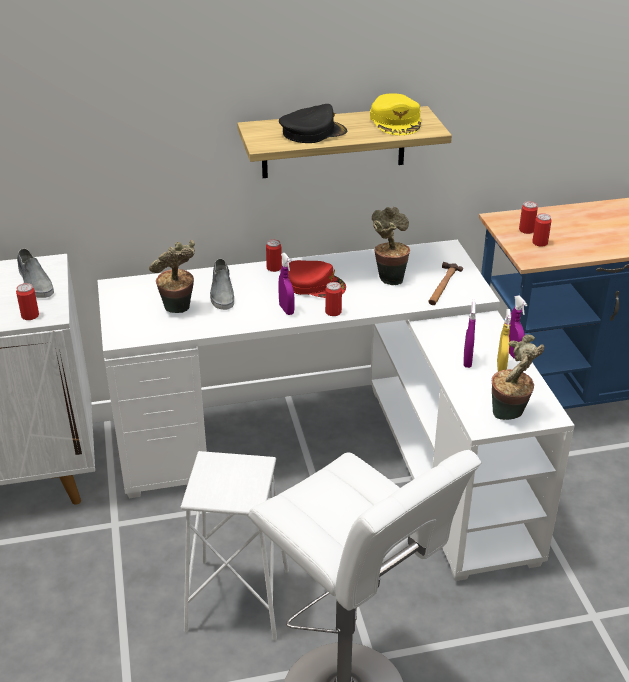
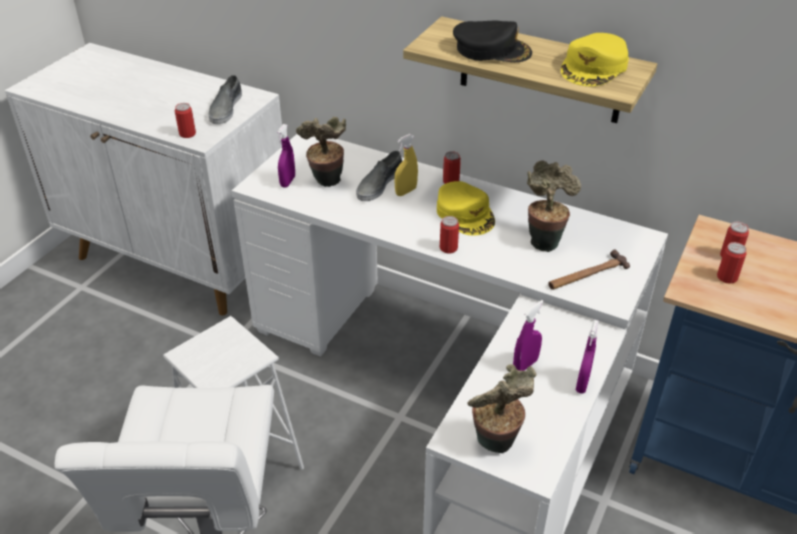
camera: 40 degrees right, 5 degrees up
purple spray bottle [278,253,294,315] -> purple spray bottle moved to [277,124,295,187]
red cap [288,260,346,298] -> yellow cap [437,181,495,236]
yellow spray bottle [497,309,511,372] -> yellow spray bottle moved to [395,134,418,196]

